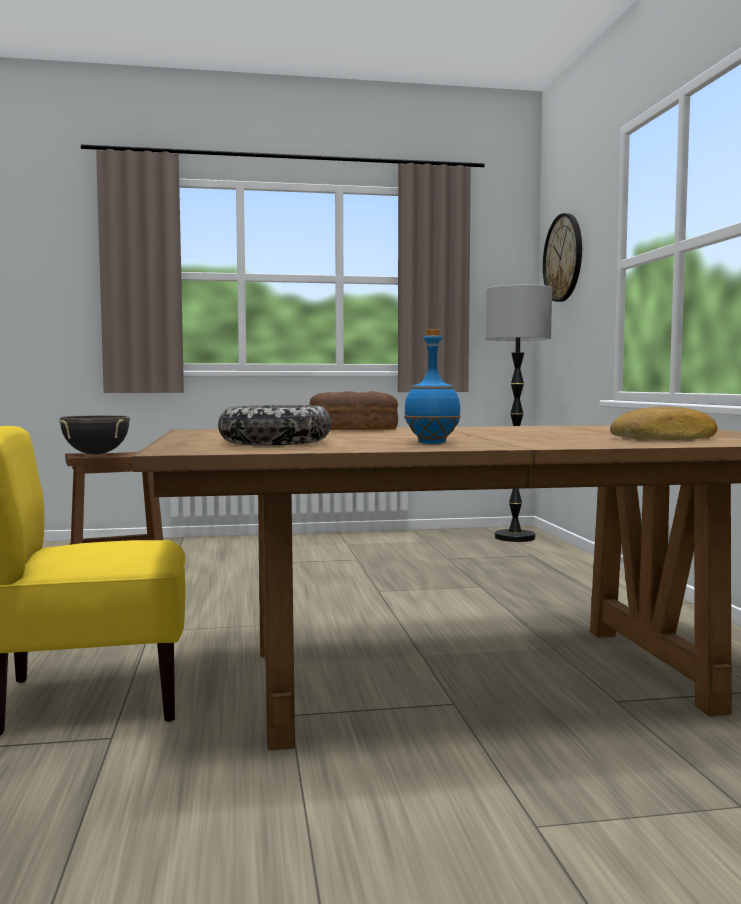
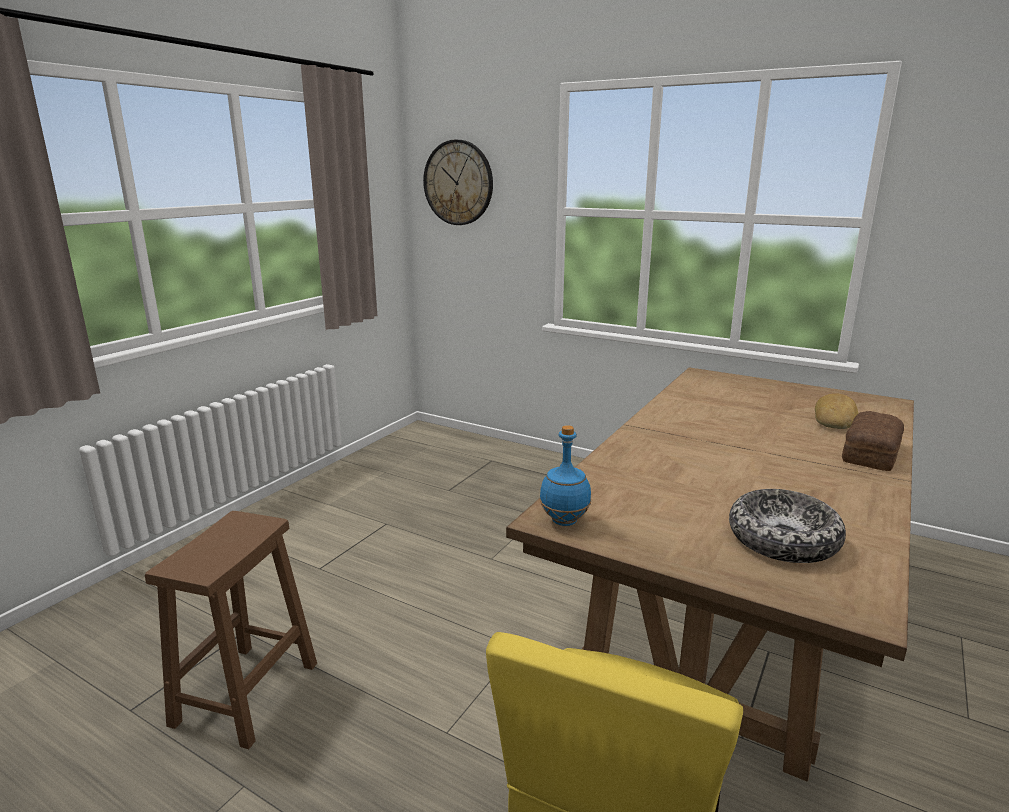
camera: 50 degrees left, 15 degrees up
black cooking pot [58,415,130,454] -> none
bread [310,391,398,430] -> bread moved to [842,411,904,471]
blue bottle [404,329,461,444] -> blue bottle moved to [539,425,591,526]
floor lamp [485,285,552,542] -> none

